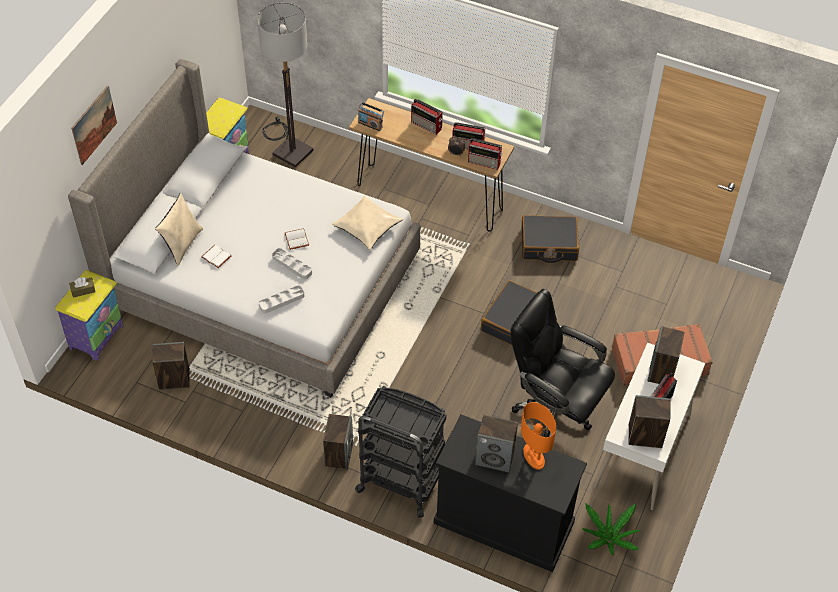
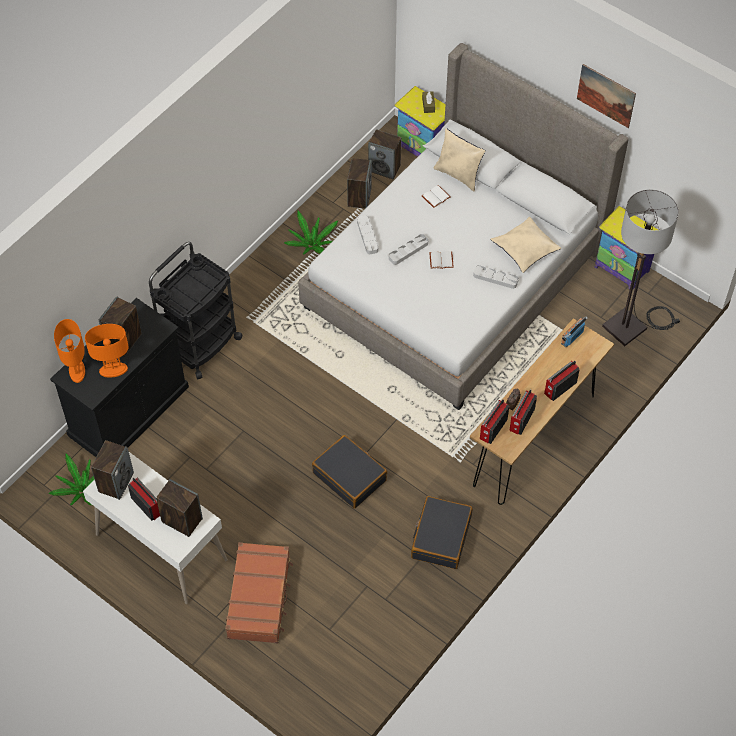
camera: 105 degrees right, 5 degrees up
picture [71,85,117,165] -> picture moved to [577,64,636,128]
speaker [323,414,353,470] -> speaker moved to [368,129,401,179]
beige pillow [332,196,403,250] -> beige pillow moved to [490,217,561,273]
black office chair [511,289,615,437] -> none
none -> orange table lamp [54,319,85,383]
none -> potted plant [284,211,338,255]
none -> grey tray [473,265,519,289]

